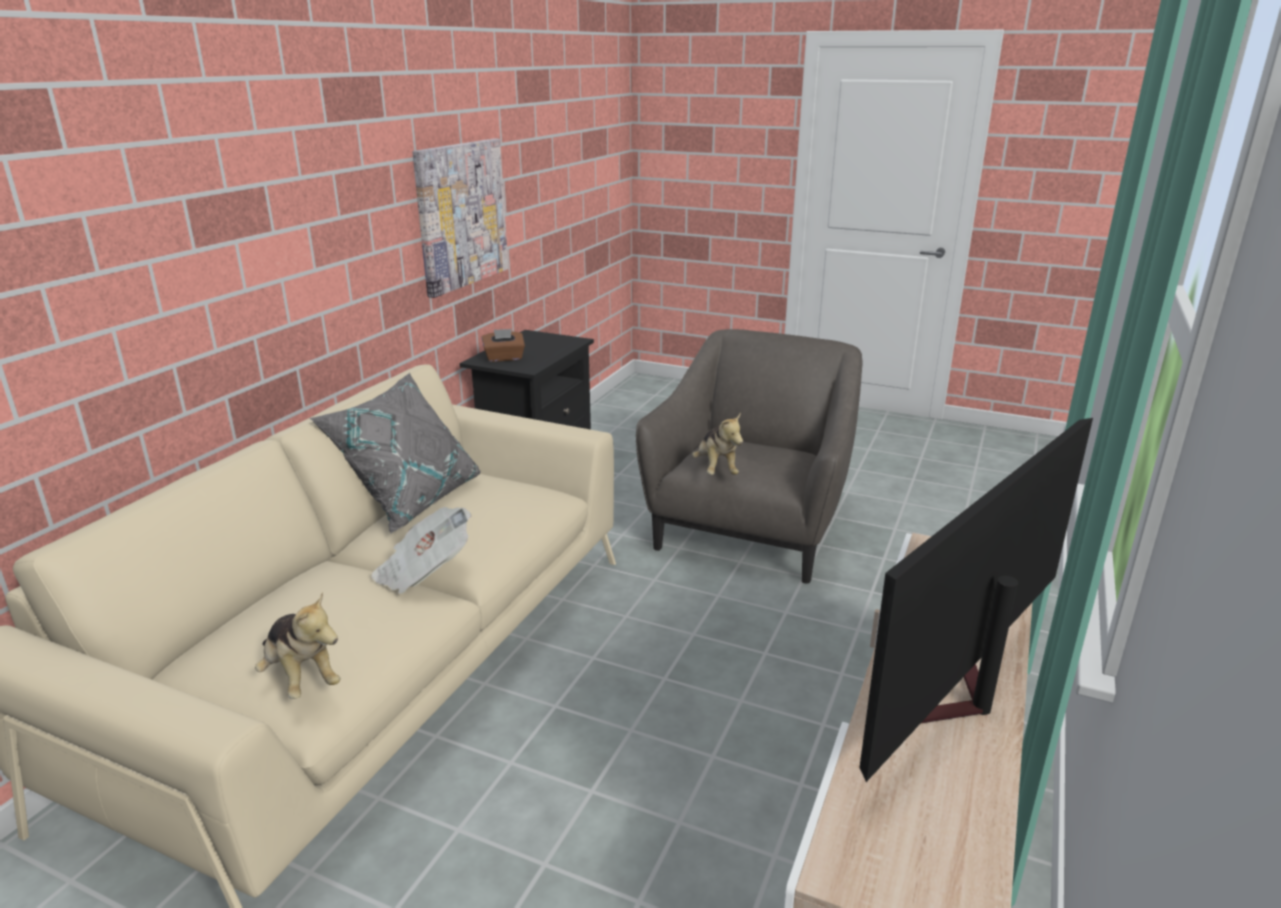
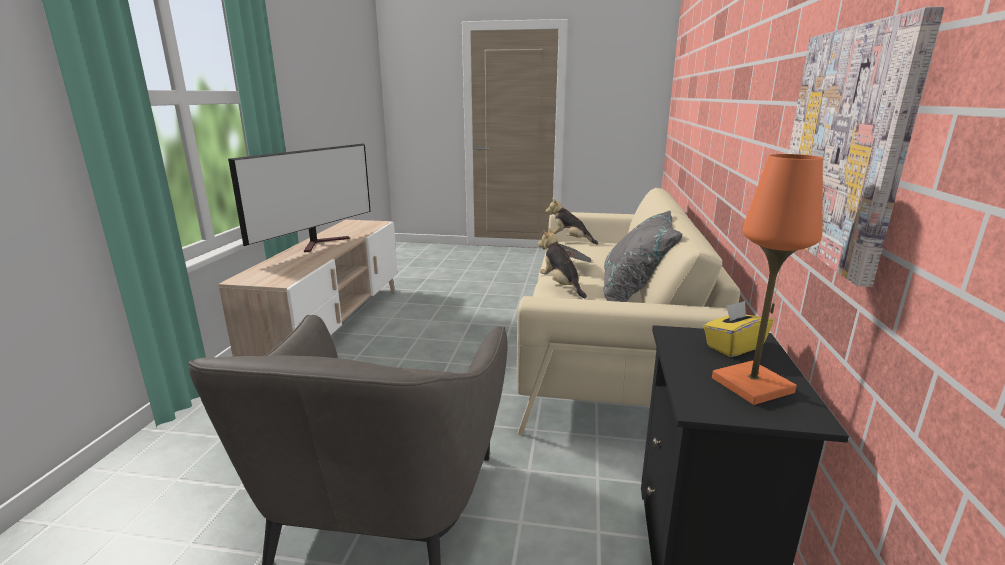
camera: 165 degrees right, 5 degrees down
brown tissue box [482,329,525,362] -> yellow tissue box [703,301,773,357]
plush toy [692,412,743,475] -> plush toy moved to [538,228,587,299]
none -> orange table lamp [712,154,823,405]

